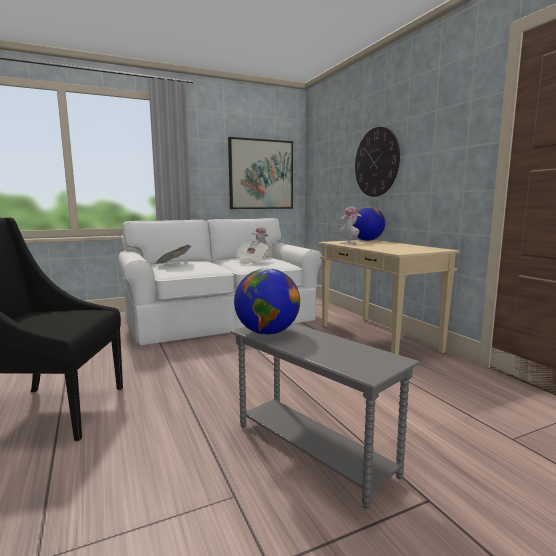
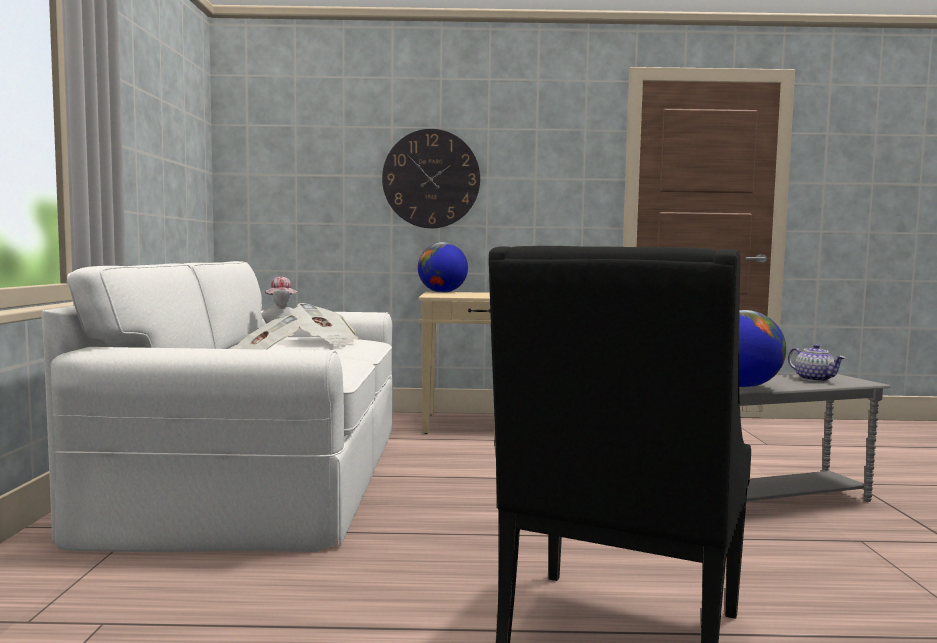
camera: 65 degrees left, 5 degrees down
picture [228,137,293,209] -> none
hat [339,207,361,244] -> none
none -> teapot [788,344,845,382]

